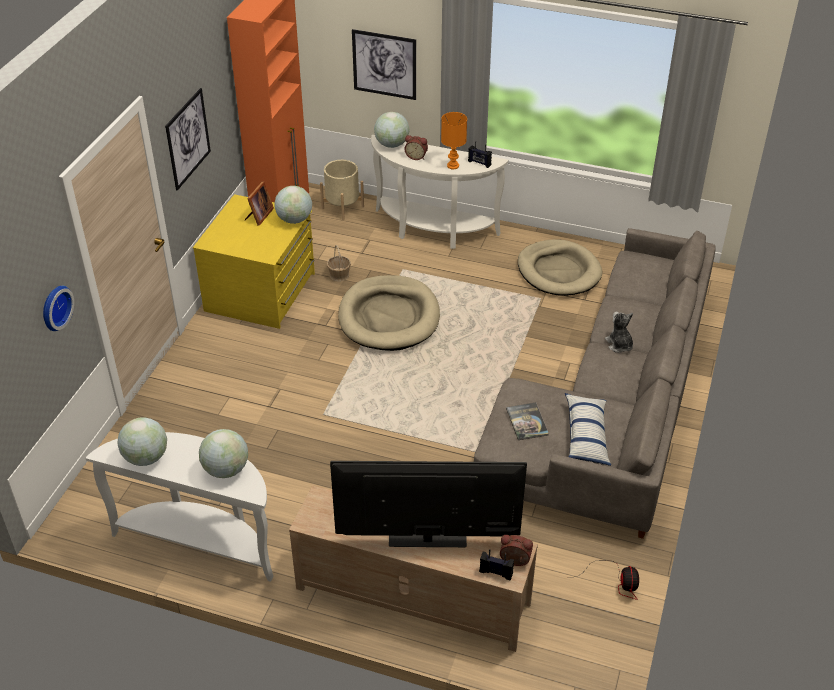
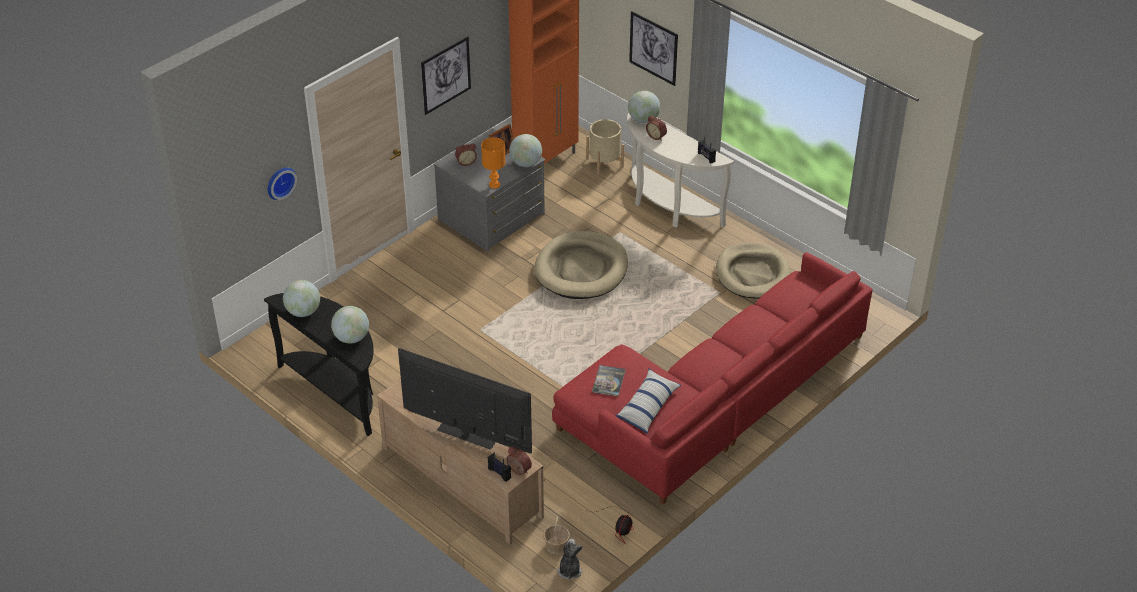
camera: 25 degrees right, 0 degrees up
white console table [86,432,273,582] -> black console table [264,293,374,436]
yellow dresser [193,194,315,329] -> grey dresser [434,128,546,252]
basket [327,245,351,281] -> basket moved to [543,516,570,554]
orange table lamp [441,112,467,169] -> orange table lamp moved to [481,137,505,189]
grey sofa [474,228,716,539] -> red sofa [552,252,873,504]
plush toy [605,312,633,353] -> plush toy moved to [557,539,583,580]
none -> alarm clock [455,143,477,166]

